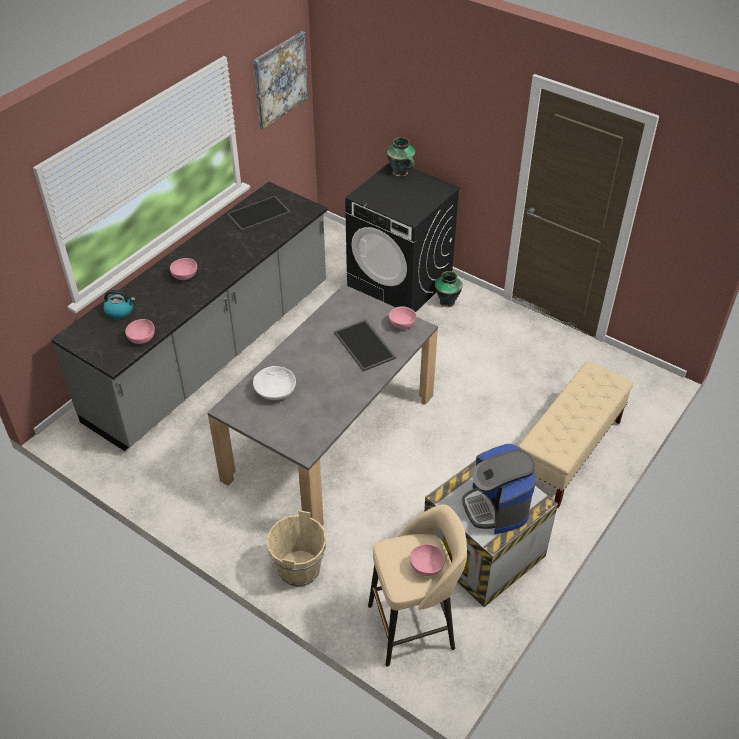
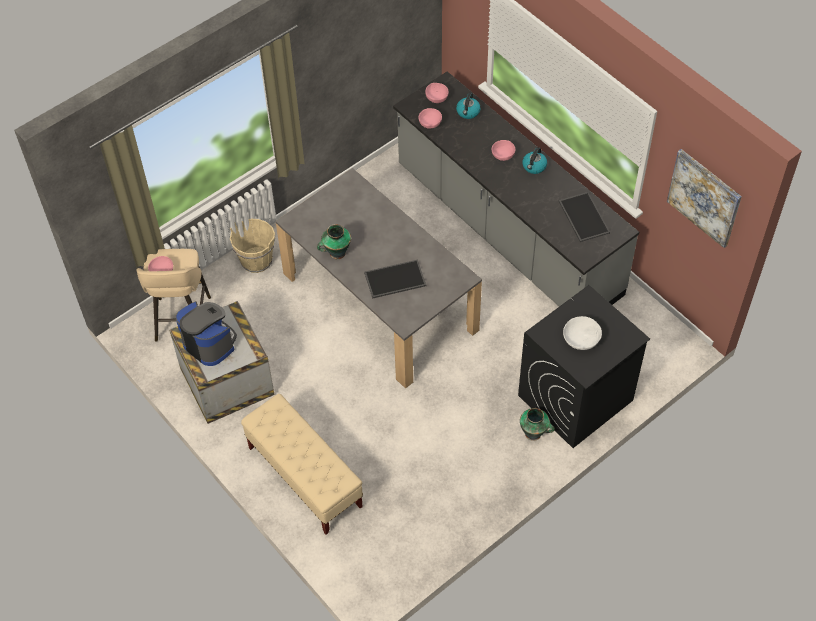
camera: 105 degrees right, 10 degrees up
white bowl [253,366,296,400] -> white bowl moved to [563,316,602,350]
vase [386,137,415,177] -> vase moved to [317,224,351,259]
pink bowl [389,306,417,329] -> pink bowl moved to [425,83,449,103]
coffee machine [462,444,536,534] -> coffee machine turned 45 degrees clockwise [176,301,237,366]
none -> kettle [522,147,547,174]

